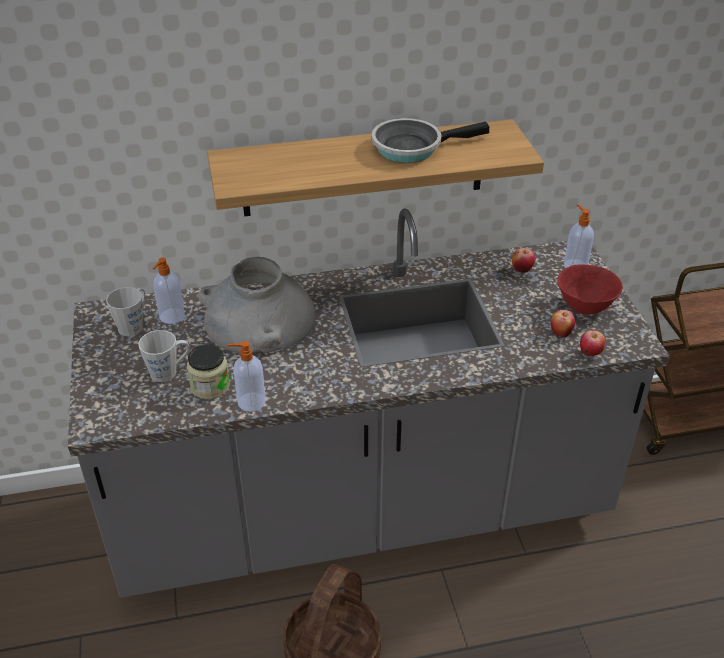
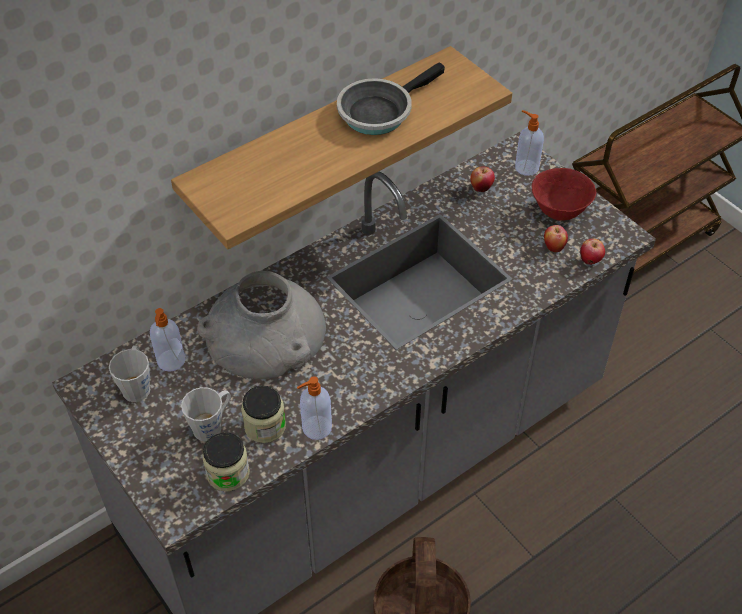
camera: 25 degrees left, 10 degrees up
none -> jar [202,433,250,491]

